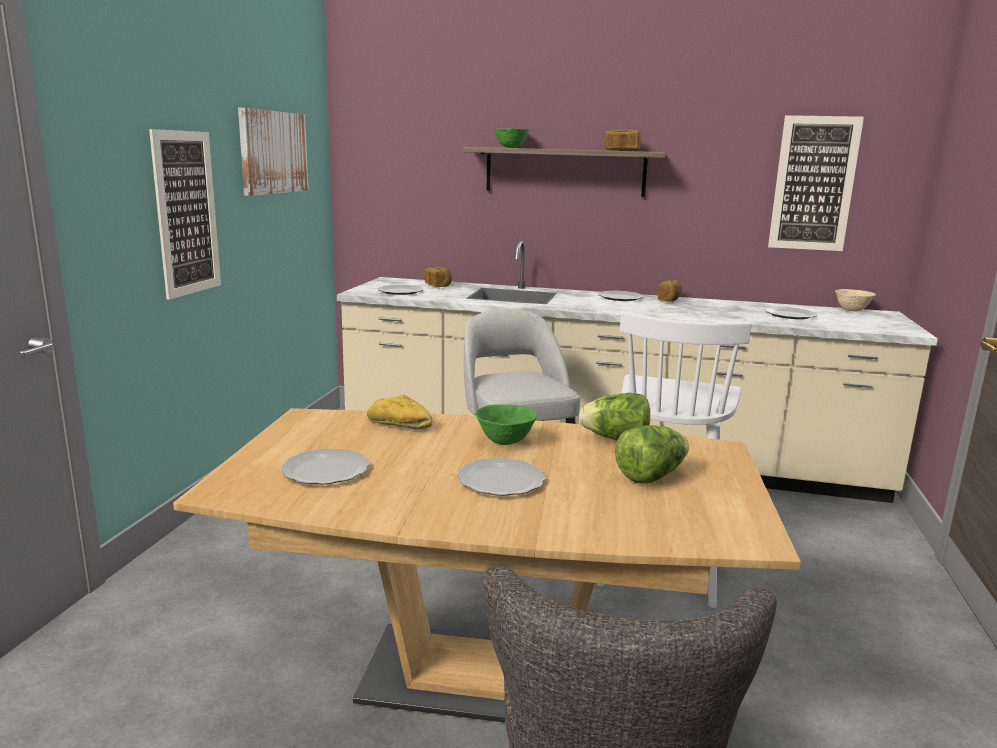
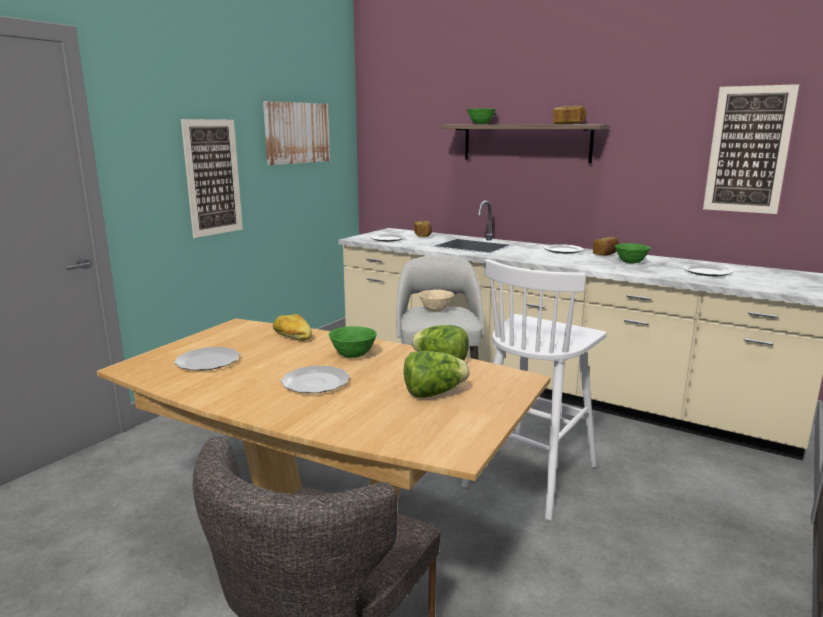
camera: 20 degrees right, 0 degrees up
beige bowl [835,289,876,311] -> beige bowl moved to [418,290,454,312]
none -> green bowl [615,243,651,263]

